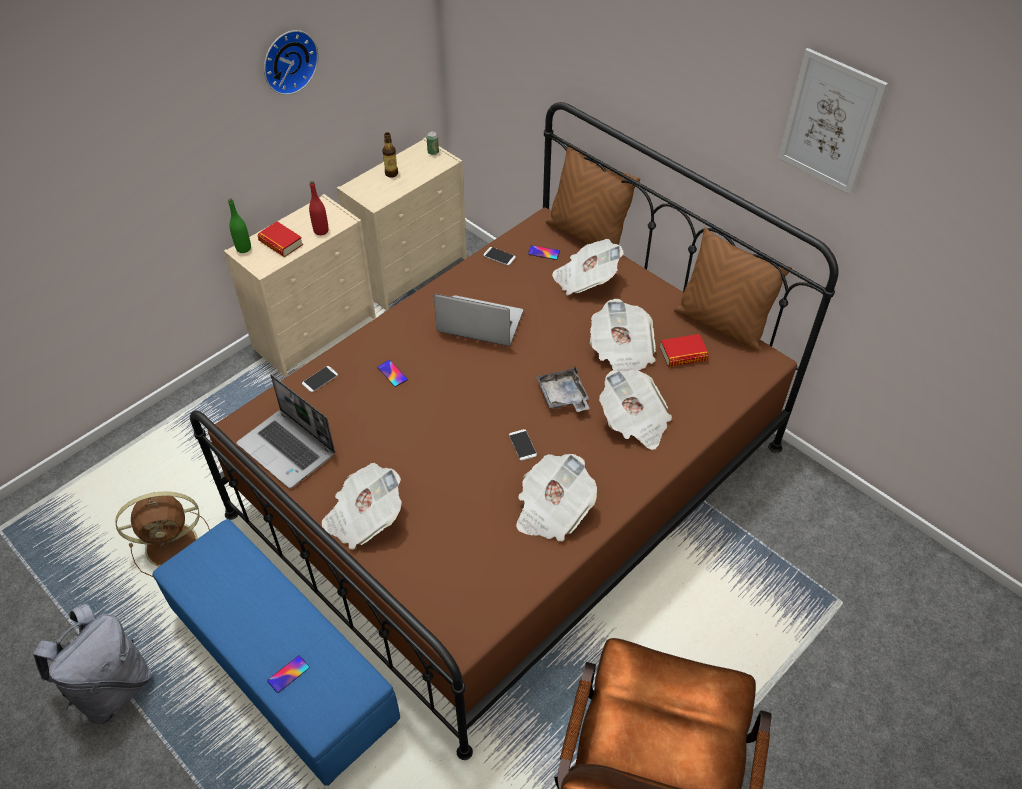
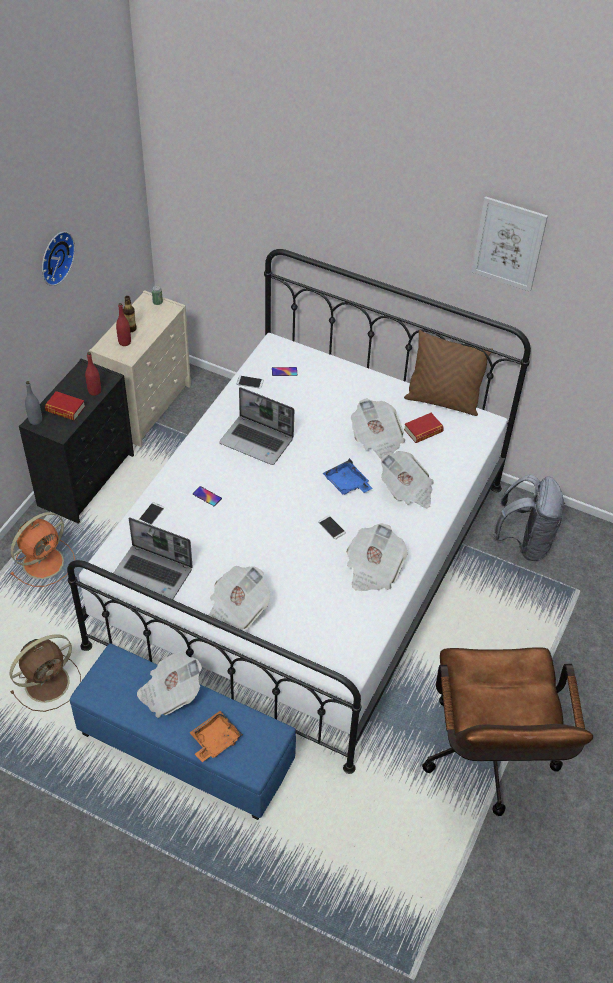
camera: 20 degrees left, 0 degrees up
grey backpack [33,604,152,724] -> grey backpack moved to [493,475,565,561]
brown bed [190,102,839,760] -> white bed [67,249,531,774]
beige dresser [224,194,376,377] -> black dresser [19,359,134,524]
green bottle [228,198,251,253] -> grey bottle [25,381,42,425]
phone [267,655,310,693] -> orange tray [190,711,243,762]
laptop [434,294,523,346] -> laptop turned 150 degrees counterclockwise [219,387,294,465]
grey tray [536,366,590,412] -> blue tray [323,458,372,494]
brown pillow [546,146,640,245] -> none
newspaper [552,239,624,296] -> newspaper moved to [137,651,202,718]
none -> orange fan [10,512,75,587]
none -> red bottle [116,303,131,346]

